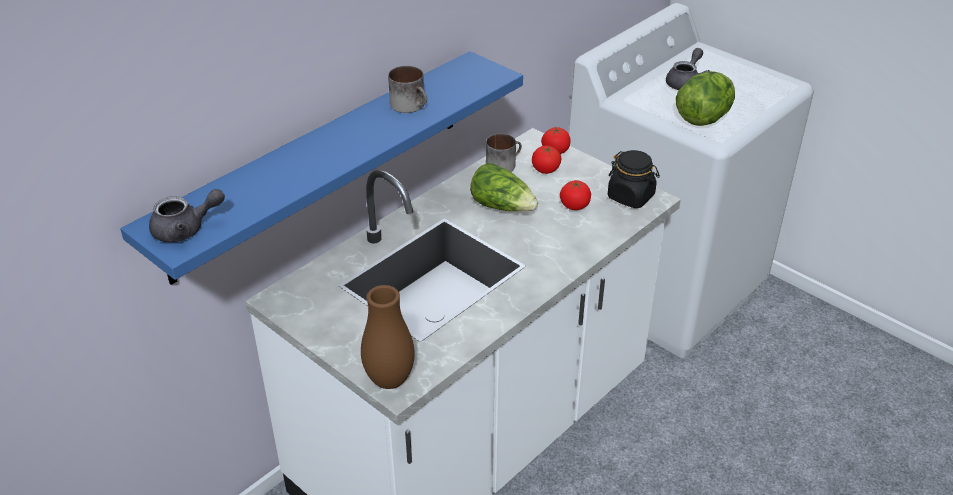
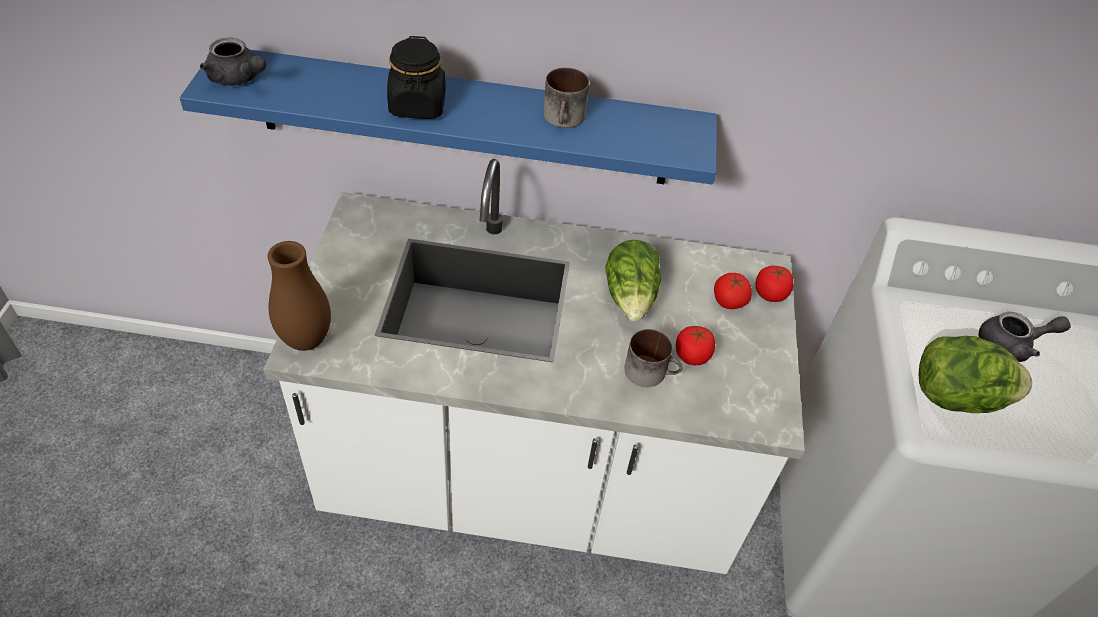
camera: 50 degrees right, 10 degrees up
mug [486,134,522,172] -> mug moved to [624,329,682,387]
black jar [608,150,660,208] -> black jar moved to [387,36,446,119]

